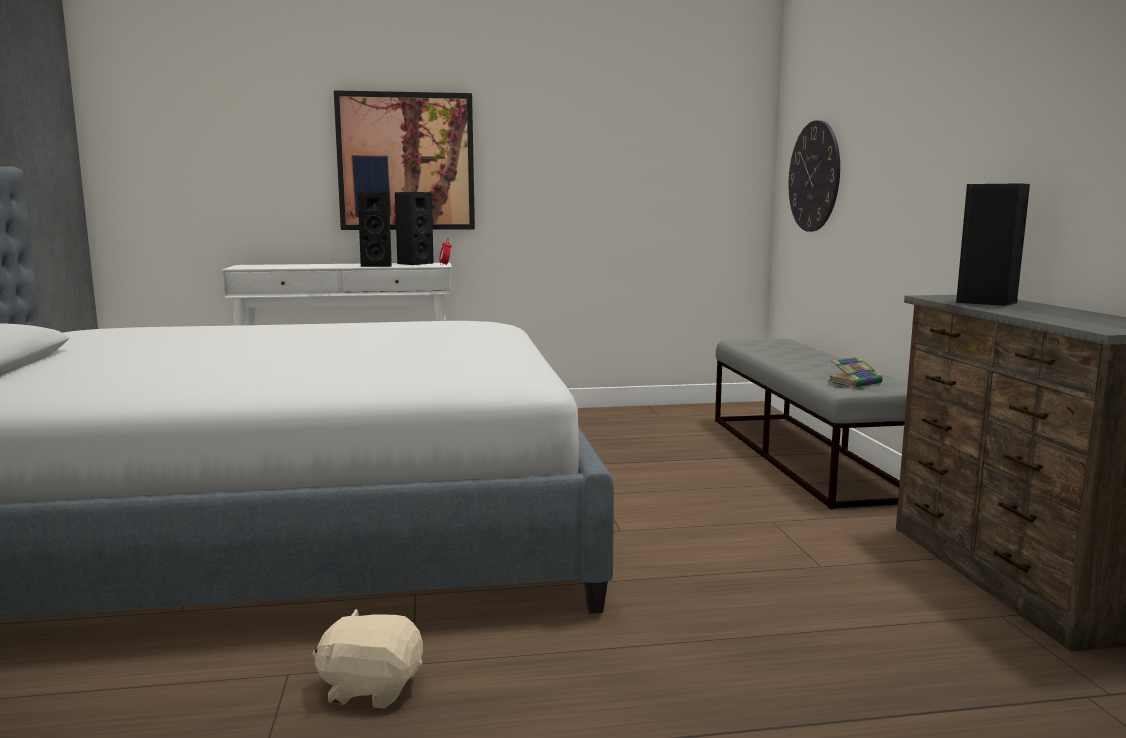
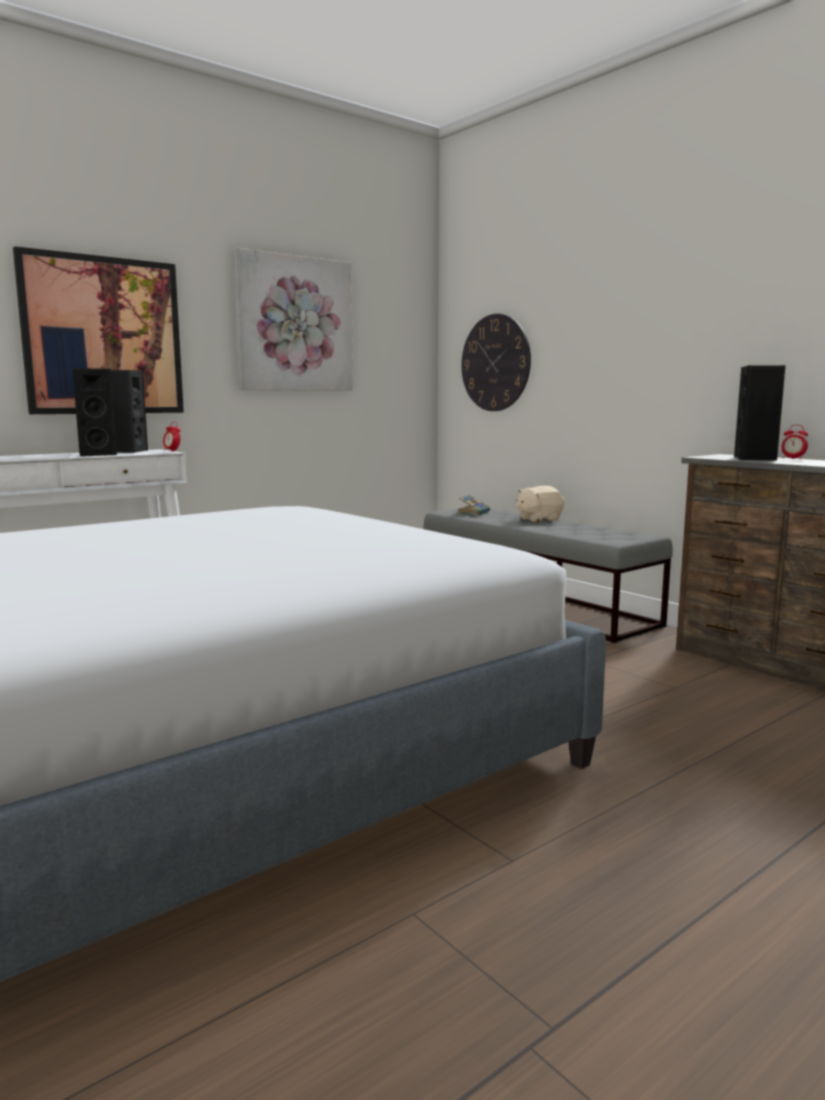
camera: 30 degrees left, 0 degrees up
beige plush toy [312,609,423,709] -> beige plush toy moved to [516,486,564,522]
book [827,357,883,388] -> book moved to [457,495,490,515]
none -> picture [233,248,353,391]
none -> alarm clock [782,425,808,459]

